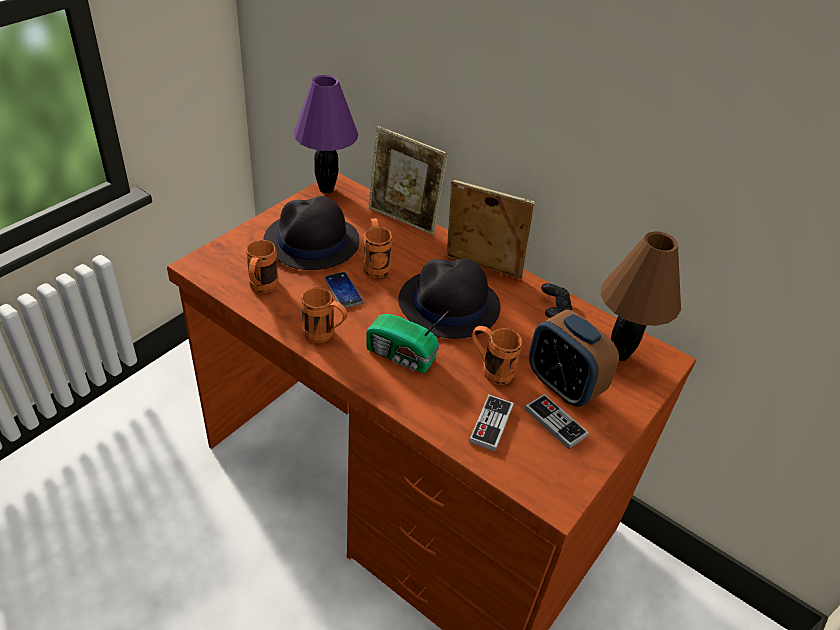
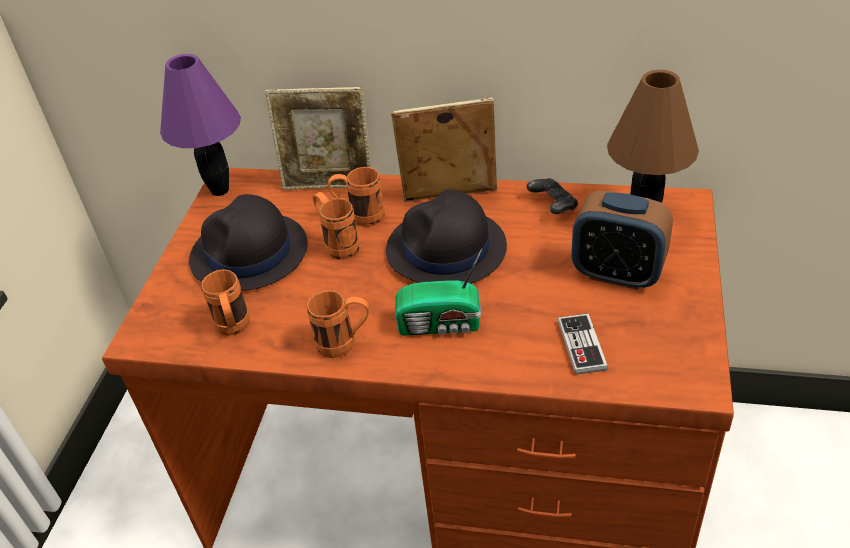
camera: 20 degrees left, 0 degrees up
phone [324,272,364,308] -> none
orange mug [472,326,522,385] -> orange mug moved to [328,167,385,227]
game controller [524,394,589,449] -> none

